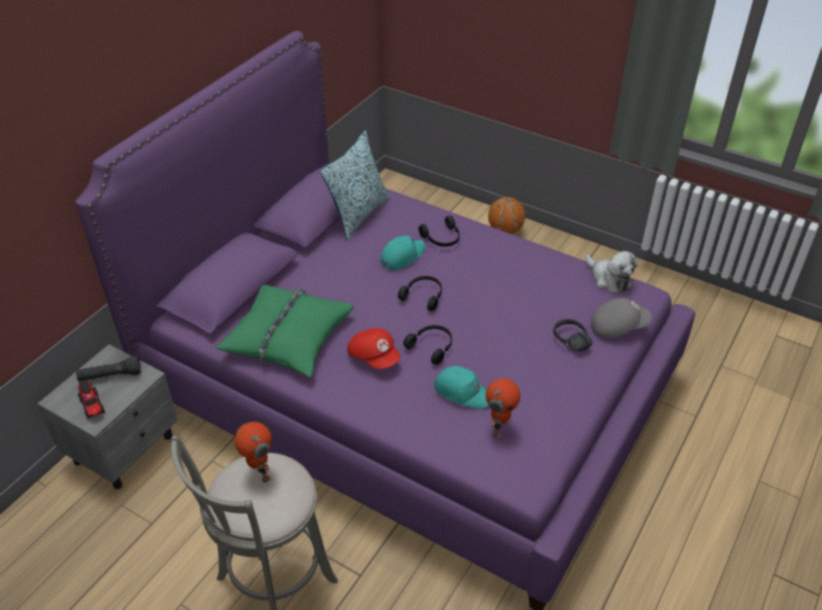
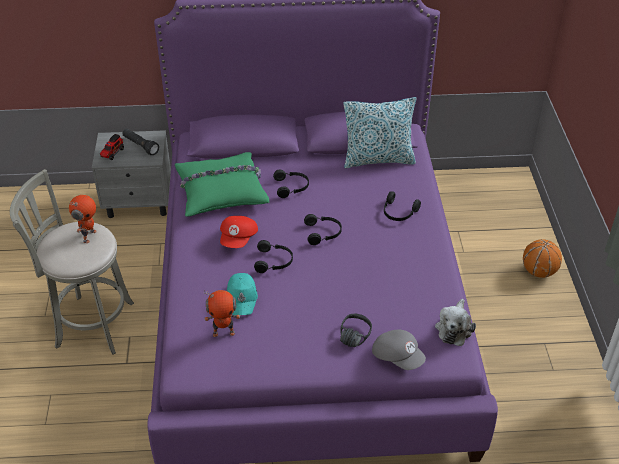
camera: 55 degrees right, 0 degrees up
turquoise cap [380,235,425,270] -> none
none -> black headphones [273,169,309,198]

